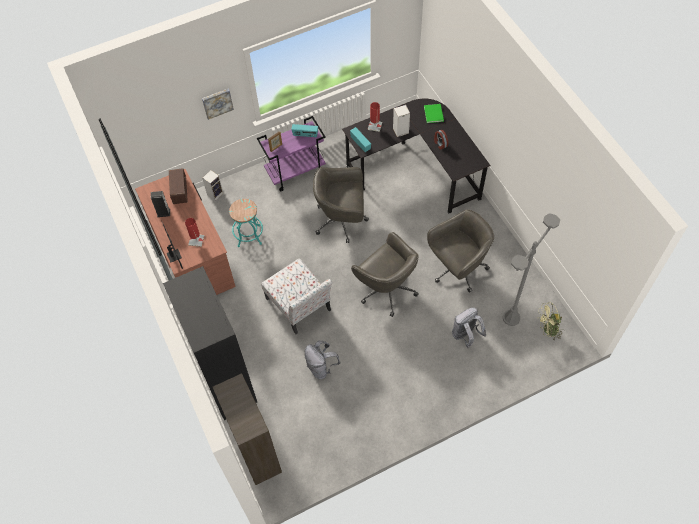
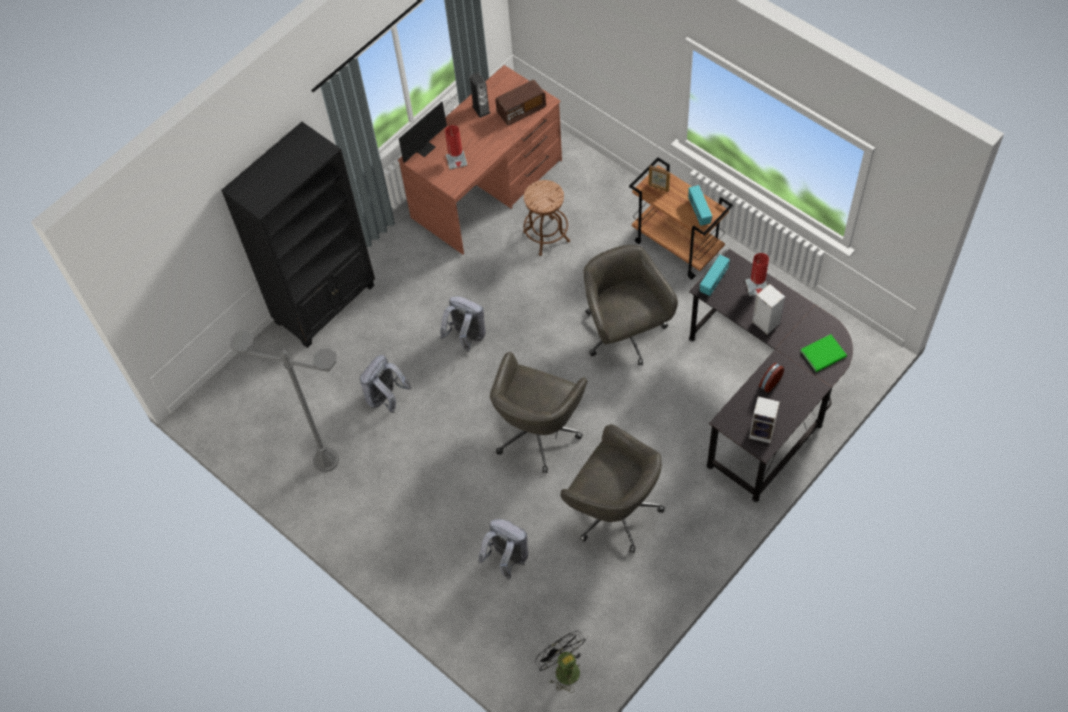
camera: 70 degrees right, 0 degrees up
picture [202,89,234,120] -> none
speaker [202,170,223,201] -> speaker moved to [749,396,780,443]
brown bookcase [213,373,282,485] -> none
turquoise stool [229,199,263,247] -> brown stool [523,180,570,256]
purple cart [257,116,326,192] -> brown cart [629,158,733,279]
chair [261,258,332,334] -> grey backpack [440,296,486,352]
grey floor lamp [503,213,560,326] -> grey floor lamp moved to [230,331,339,472]
green fan [538,302,564,340] -> black fan [535,631,586,693]

